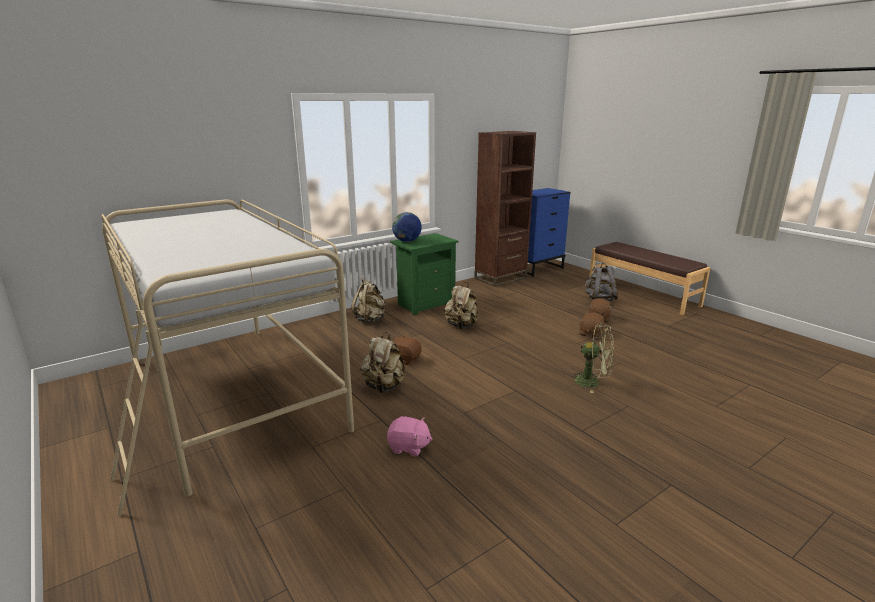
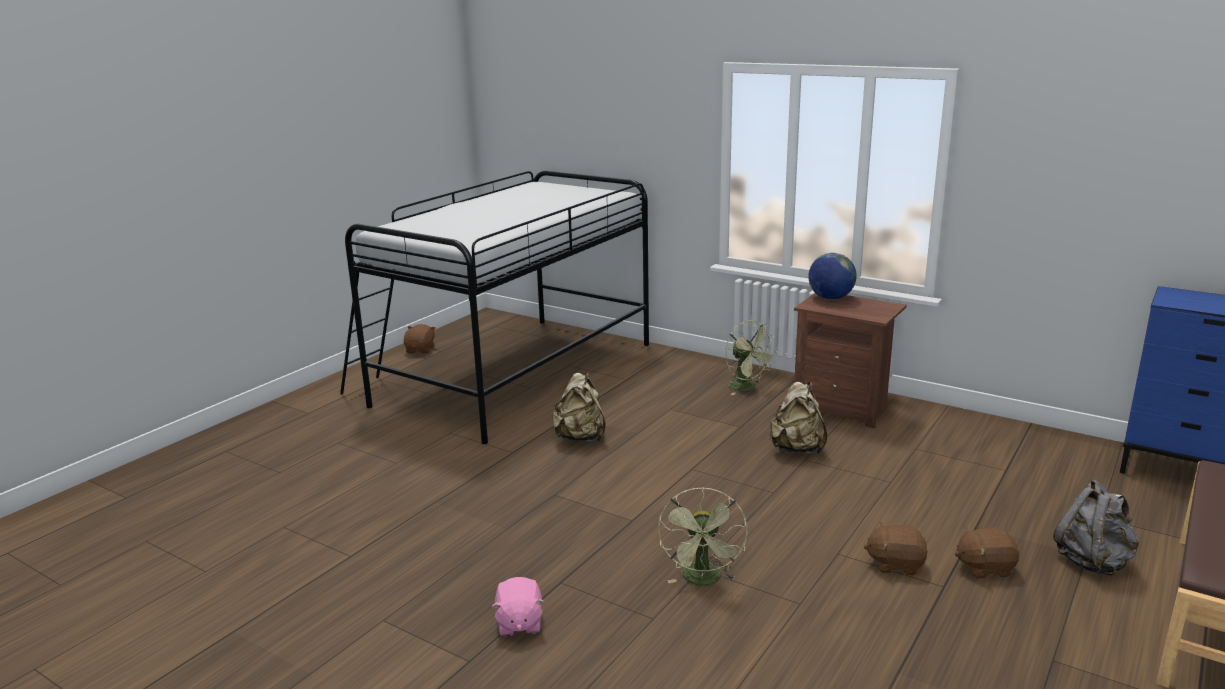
camera: 70 degrees right, 0 degrees up
beige bed [101,199,354,516] -> black bed [340,171,649,444]
beige backpack [352,278,385,323] -> green fan [726,320,777,395]
pink plush toy [387,416,433,457] -> pink plush toy moved to [492,577,544,637]
green nightstand [390,233,459,316] -> brown nightstand [794,293,907,428]
brown plush toy [393,336,421,365] -> brown plush toy moved to [404,324,435,354]
brown bookcase [474,131,536,287] -> none

